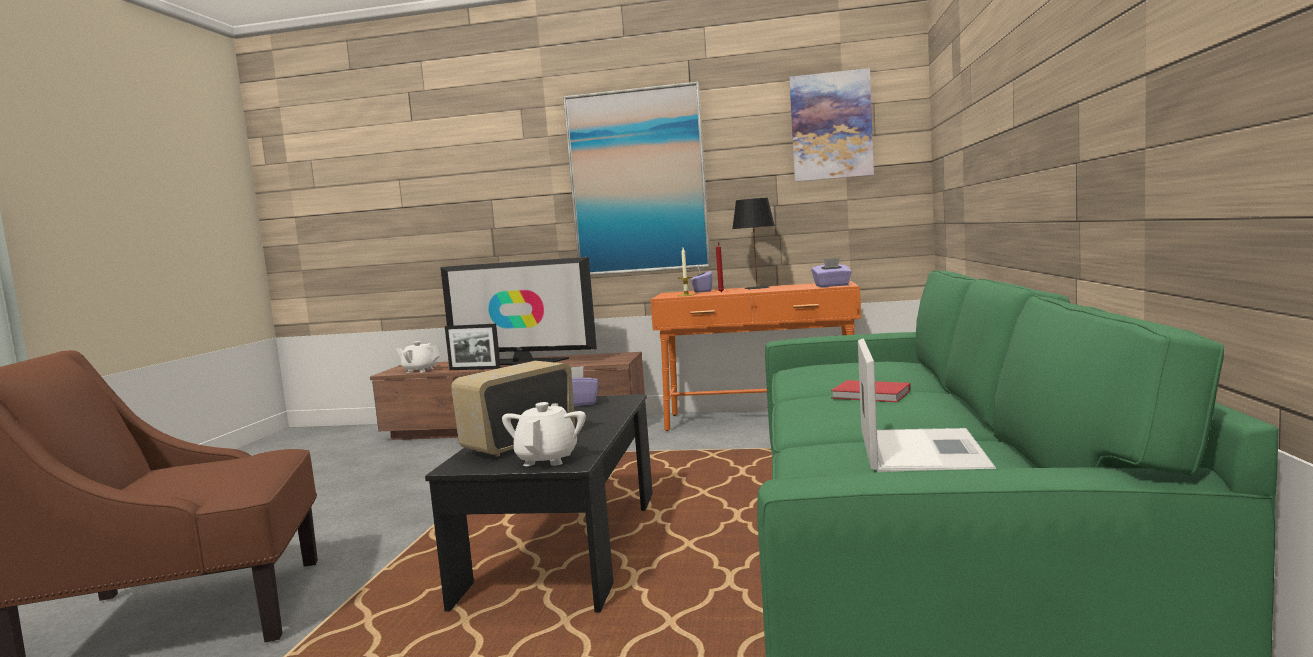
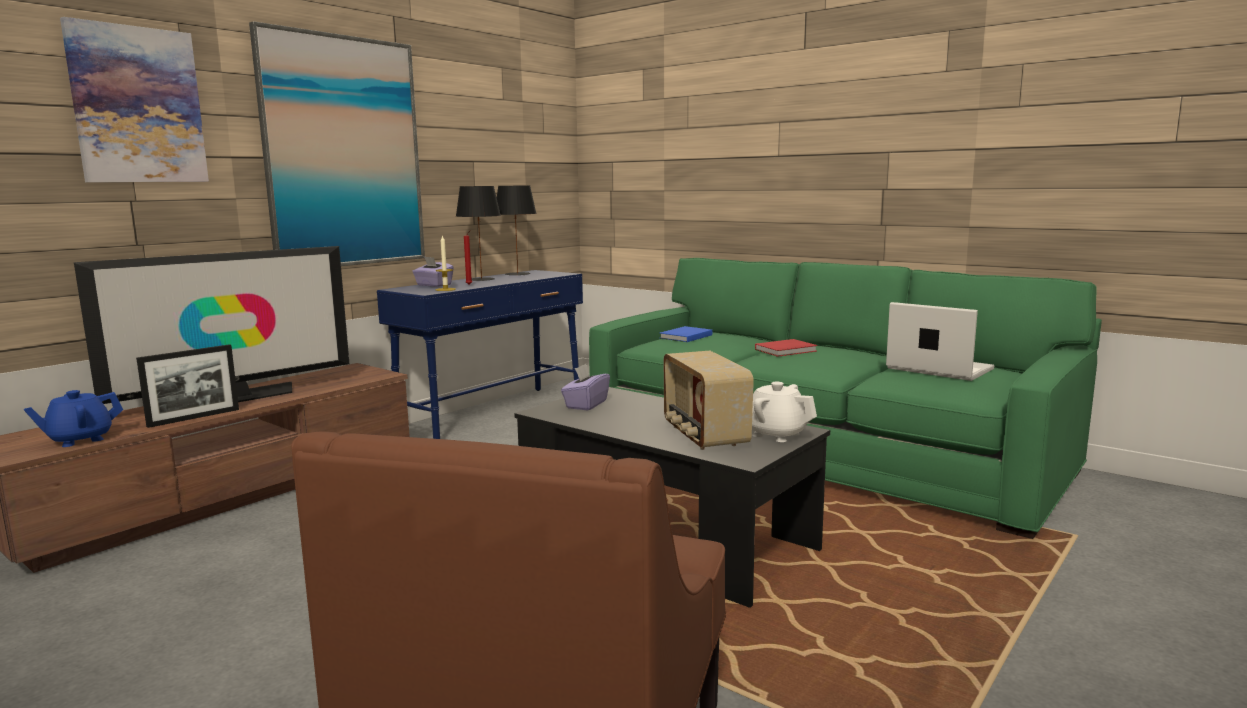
camera: 60 degrees left, 5 degrees up
white teapot [396,341,440,373] -> blue teapot [24,390,123,447]
orange console table [650,281,861,431] -> blue console table [377,270,583,439]
picture [789,68,874,182] -> picture moved to [60,17,209,183]
purple tissue box [811,258,852,287] -> none
none -> black table lamp [497,185,537,275]
none -> blue book [660,326,712,342]

